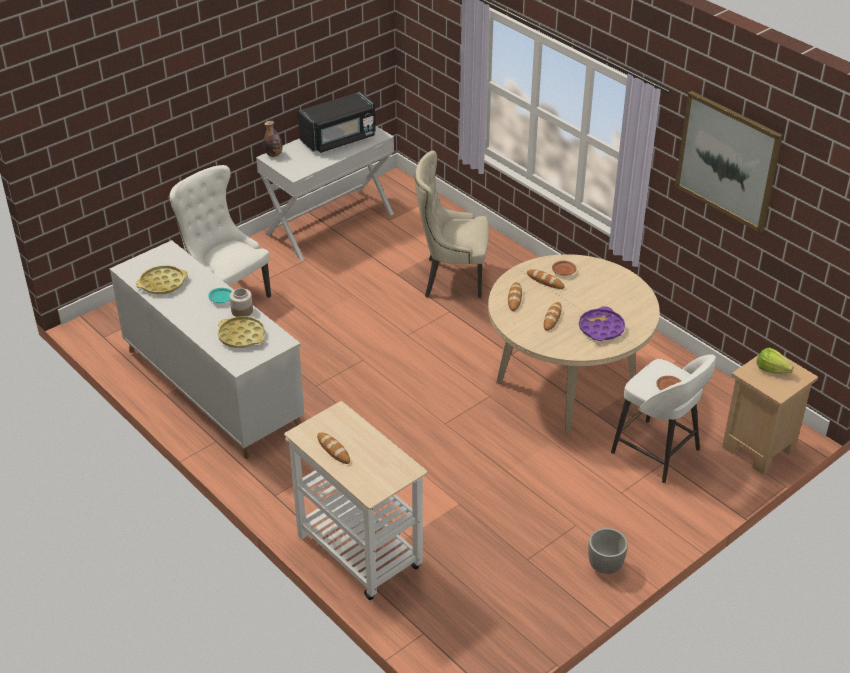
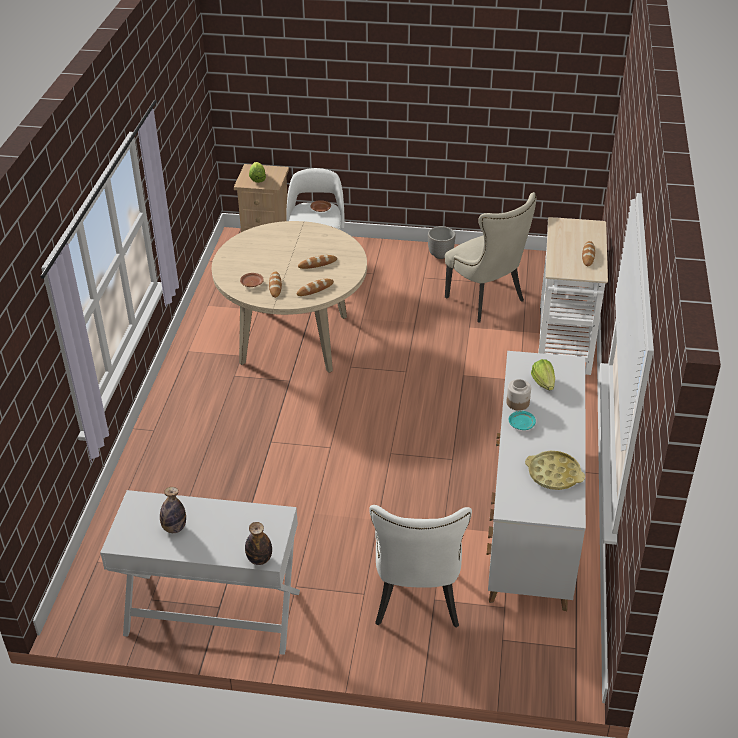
camera: 130 degrees left, 0 degrees up
yellow tray [218,316,265,348] -> lettuce [531,359,555,390]
black microwave [298,91,376,153] -> bottle [160,487,186,533]
beige chair [415,151,489,298] -> beige chair moved to [445,192,536,323]
purple tray [579,306,625,341] -> none
picture [675,91,783,233] -> none

